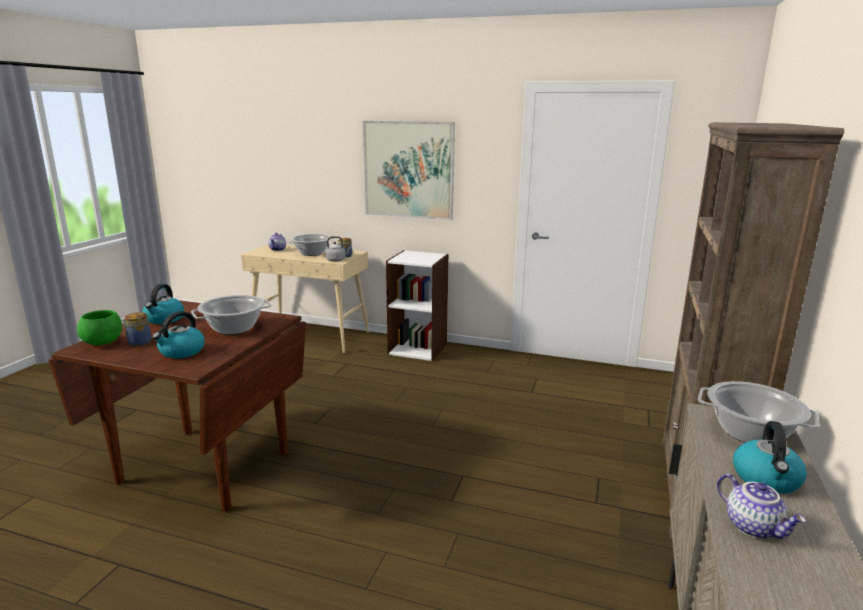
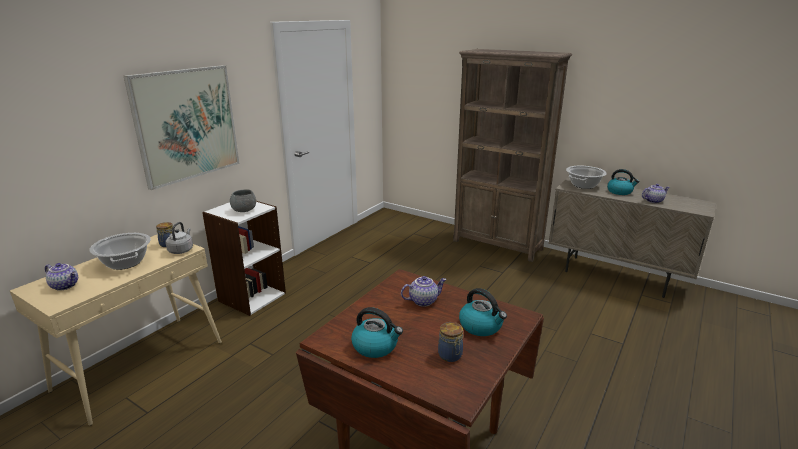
camera: 75 degrees left, 5 degrees up
green bowl [77,310,122,345] -> none
cooking pot [191,295,272,335] -> teapot [401,276,447,307]
none -> grey bowl [230,189,256,212]

